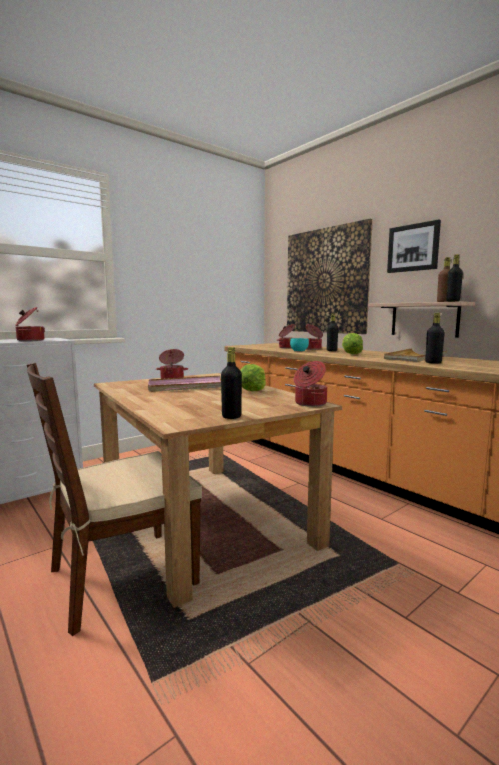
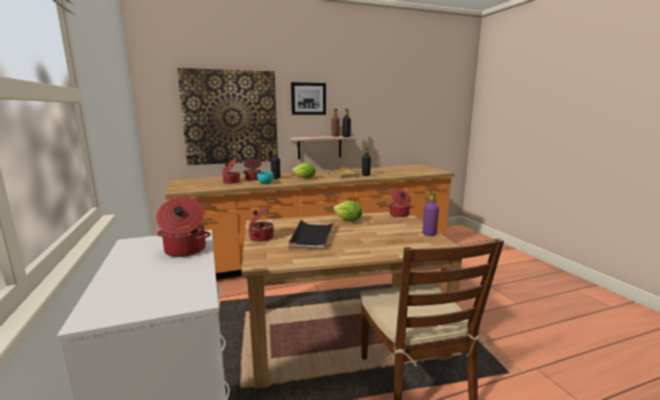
camera: 70 degrees left, 5 degrees up
pink tray [148,376,221,392] -> black tray [289,219,336,249]
black bottle [221,347,242,419] -> purple bottle [423,191,439,236]

